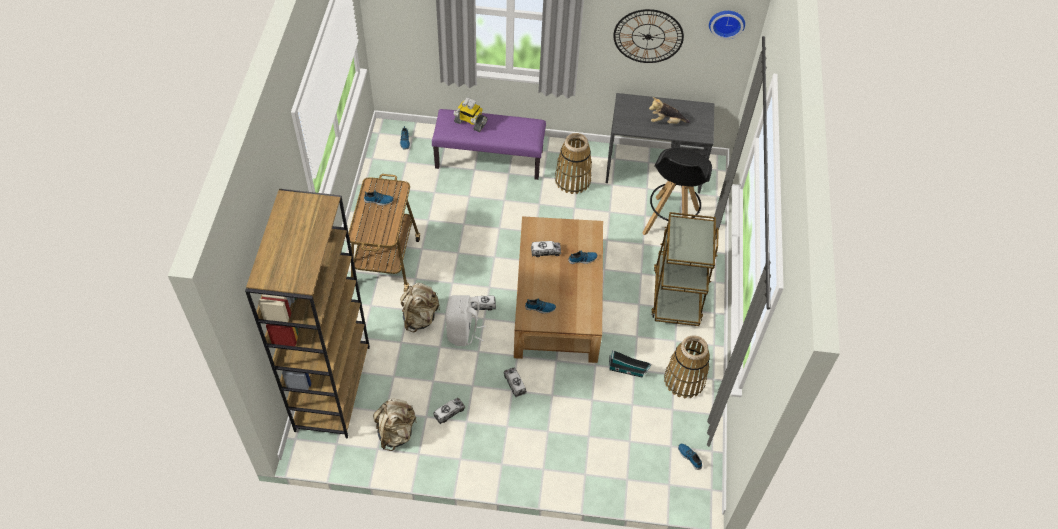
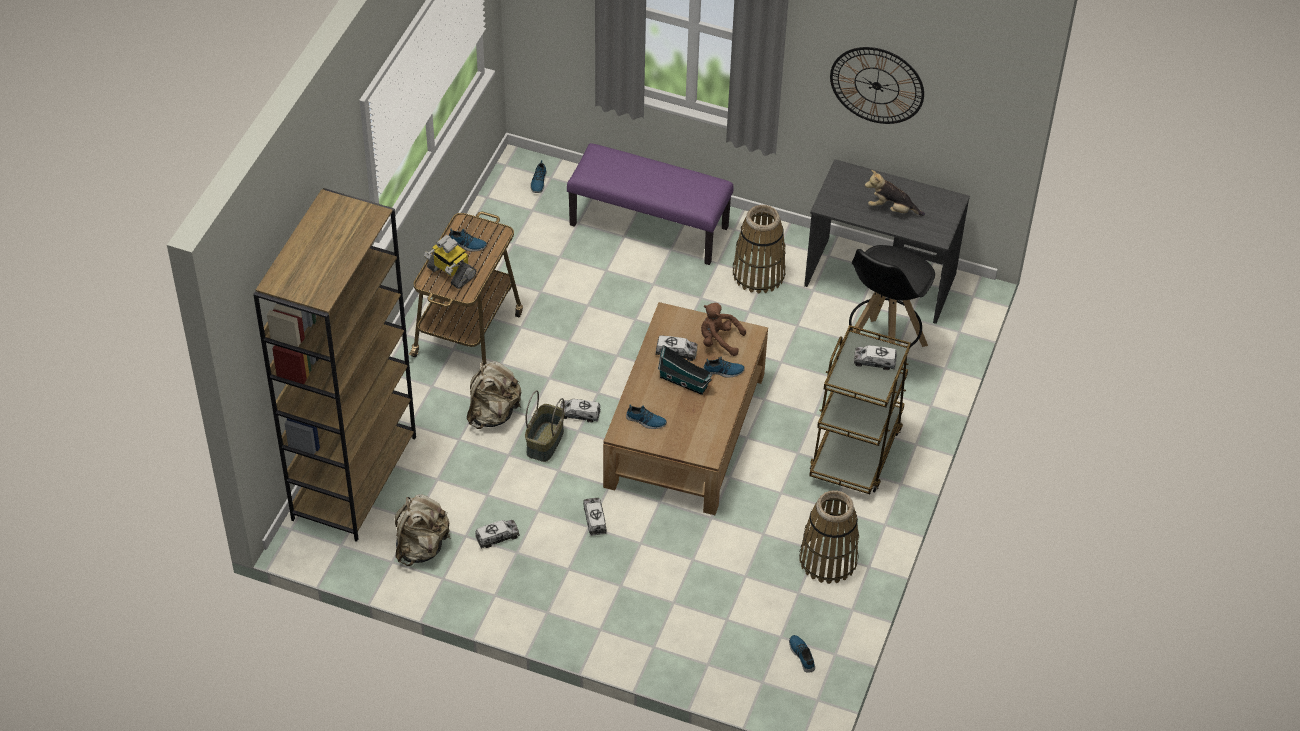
camera: 15 degrees right, 5 degrees down
white backpack [446,295,486,346] -> basket [525,390,564,462]
toy robot [453,98,487,132] -> toy robot moved to [424,235,476,289]
toy house [609,350,652,378] -> toy house moved to [658,345,713,395]
wall clock [709,11,745,39] -> none
none -> brown plush toy [701,303,746,356]
none -> toy truck [854,345,897,370]

